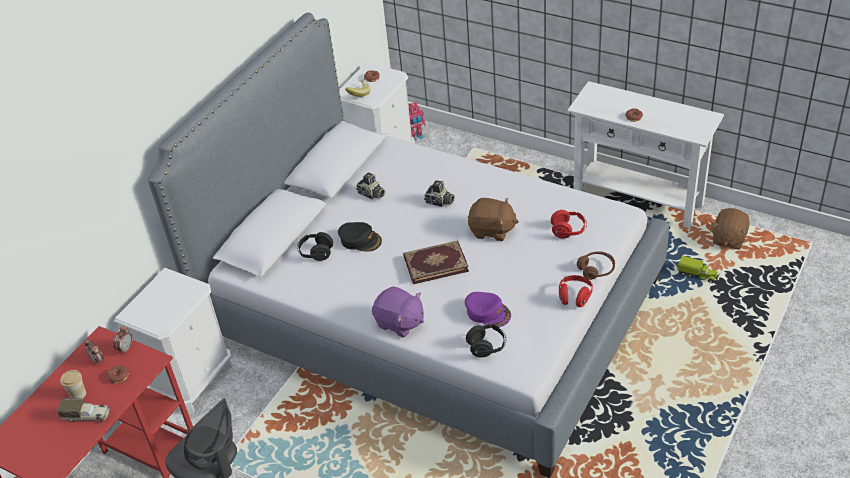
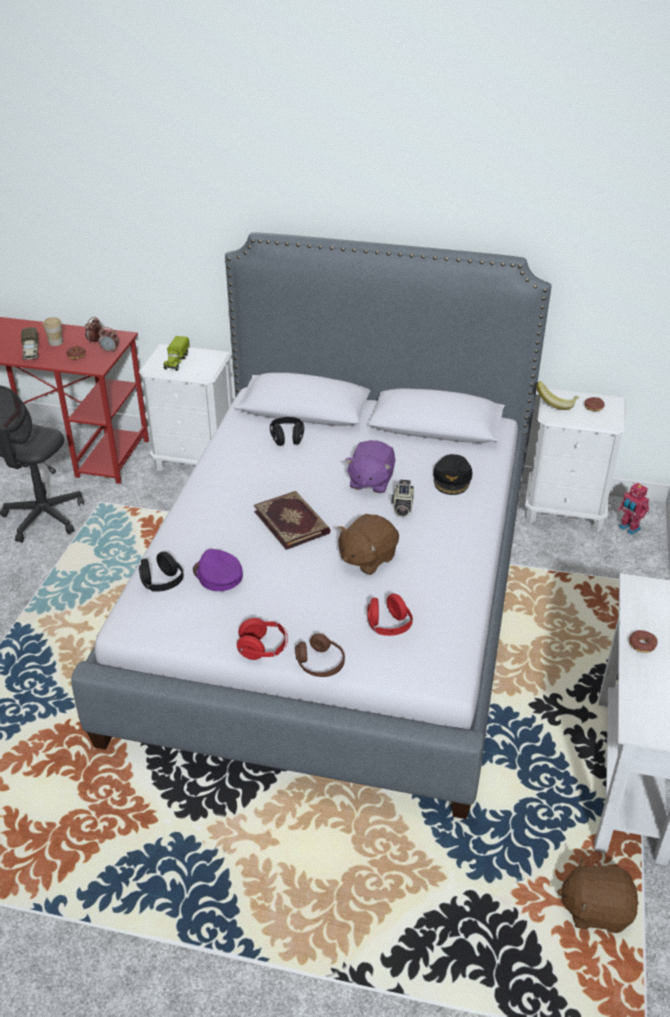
camera: 70 degrees right, 5 degrees down
black cap [338,222,382,252] -> black cap moved to [433,454,472,495]
camera [356,172,385,200] -> none
purple plush toy [372,286,424,338] -> purple plush toy moved to [345,440,396,493]
purple cap [465,292,511,327] -> purple cap turned 120 degrees clockwise [193,549,243,591]
brown plush toy [468,198,519,241] -> brown plush toy turned 45 degrees clockwise [337,514,399,575]
toy truck [677,255,720,283] -> toy truck moved to [163,336,190,371]

